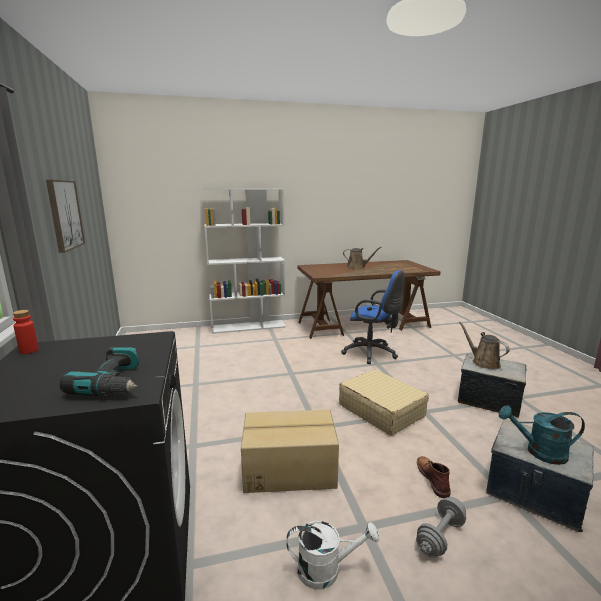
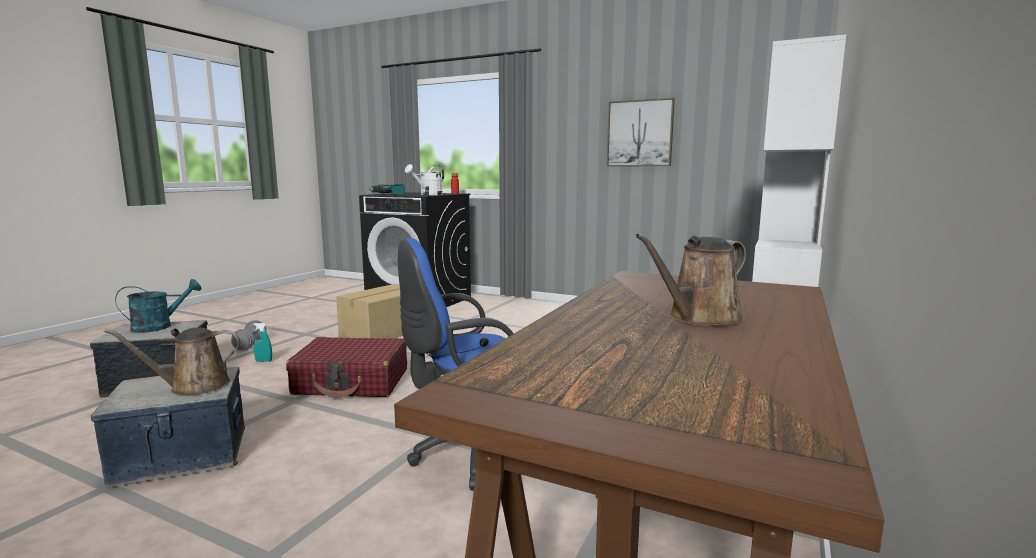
camera: 130 degrees right, 5 degrees down
white watering can [286,521,379,589] -> white watering can moved to [405,164,444,195]
beige suitcase [339,369,429,436] -> red suitcase [286,337,407,398]
brown boot [417,456,451,498] -> turquoise spray bottle [253,323,272,362]
brown watering can [459,322,510,369] -> brown watering can turned 150 degrees clockwise [104,328,241,395]

